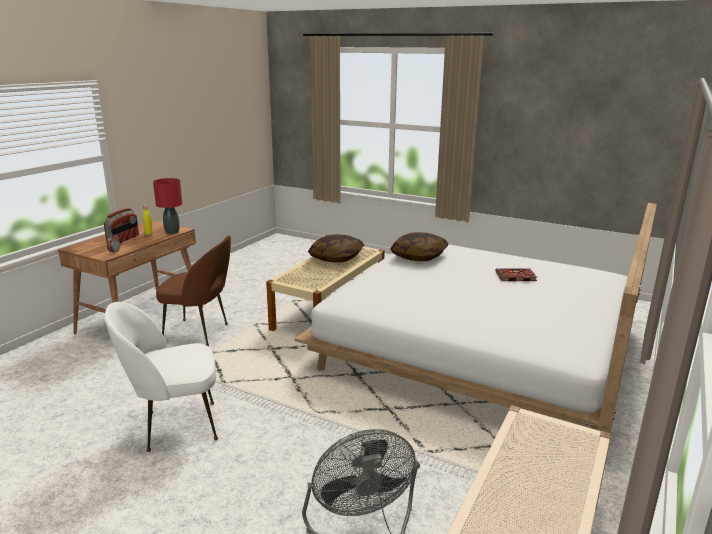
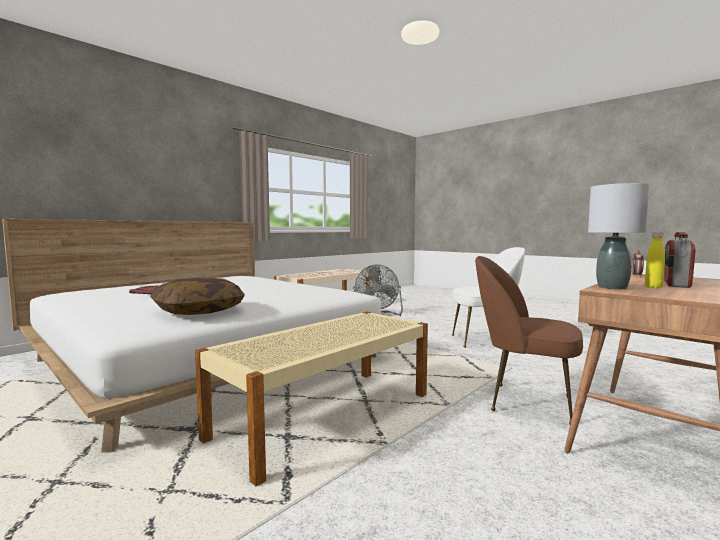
camera: 165 degrees left, 15 degrees down
red table lamp [153,178,182,234] -> grey table lamp [588,183,650,289]
pillow [308,234,364,262] -> none

